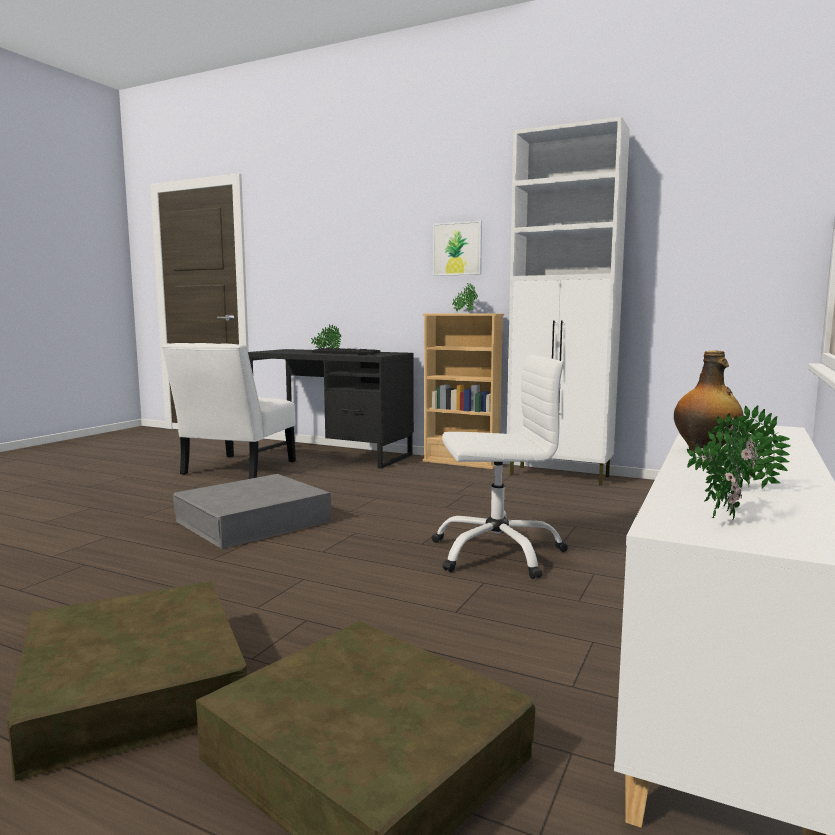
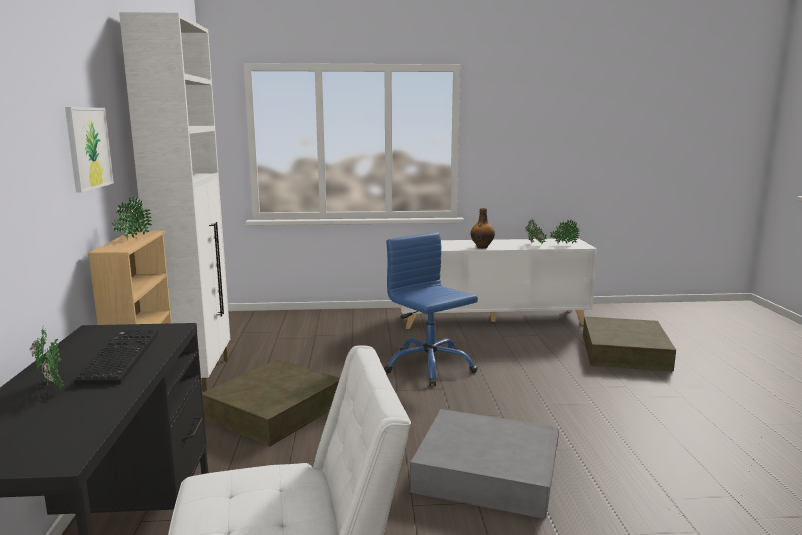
camera: 120 degrees left, 5 degrees up
brown storage box [7,581,247,781] -> brown storage box moved to [202,359,340,447]
white office chair [432,355,568,579] -> blue office chair [384,232,478,386]

